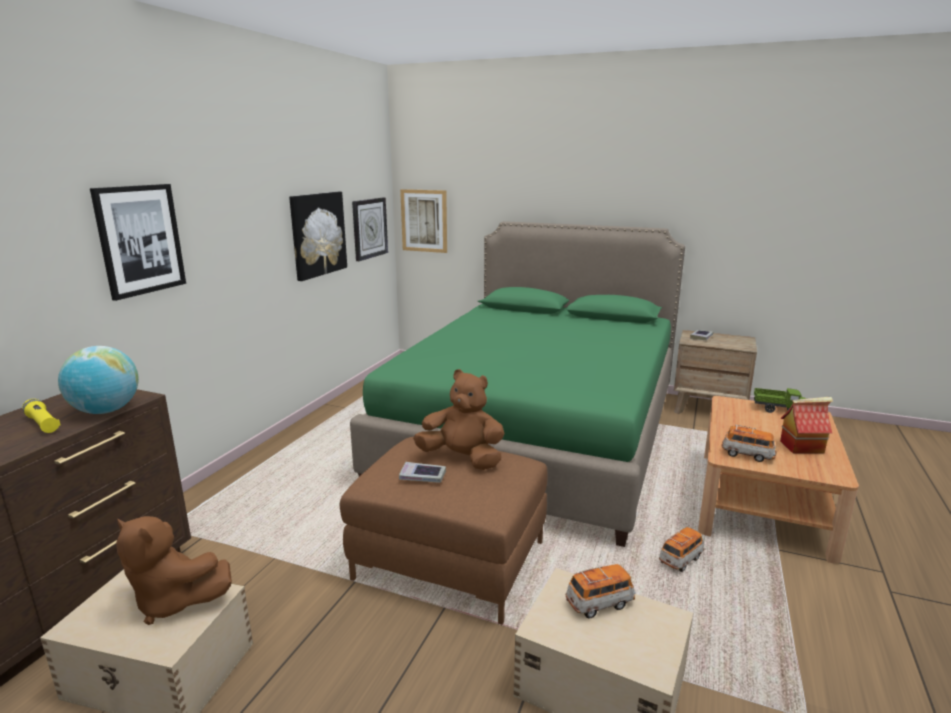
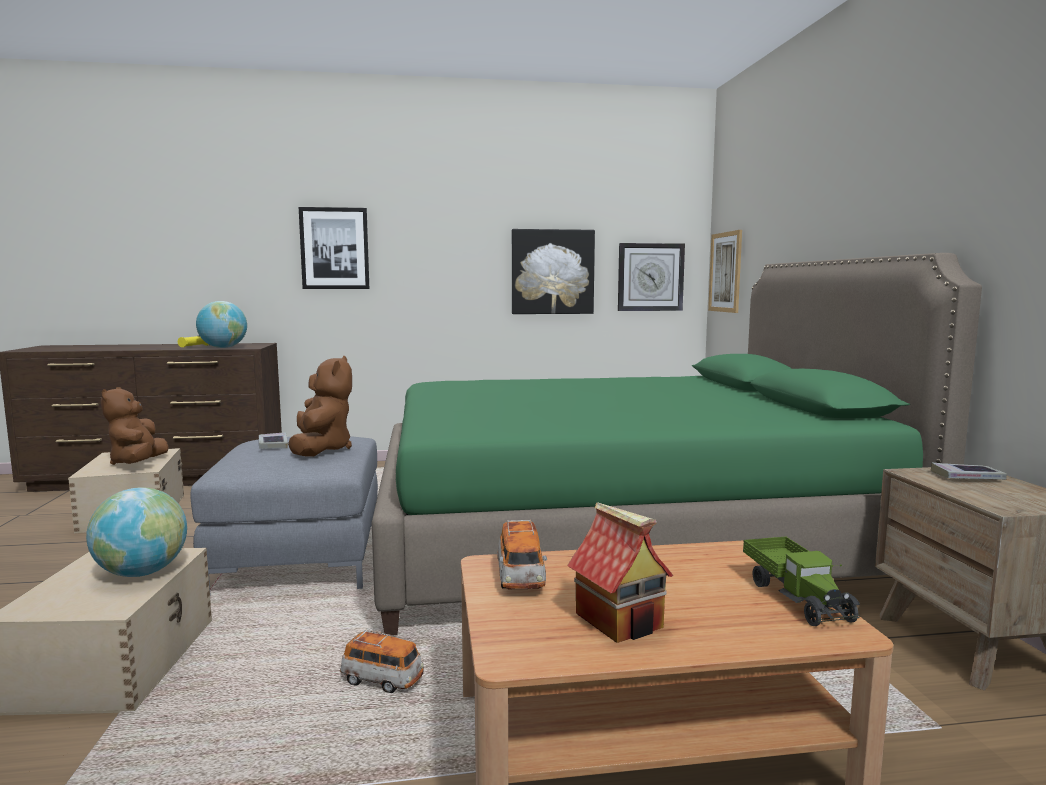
camera: 60 degrees right, 10 degrees down
brown ottoman [340,437,548,626] -> grey ottoman [190,436,378,596]
toy car [566,564,636,618] -> globe [86,487,187,577]

